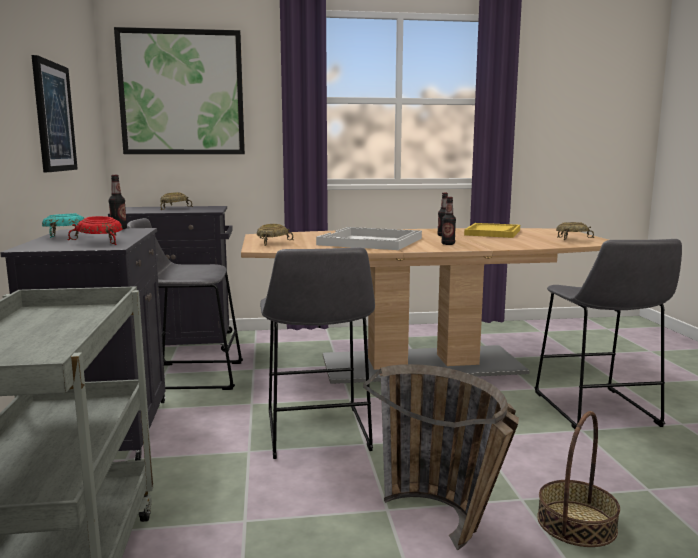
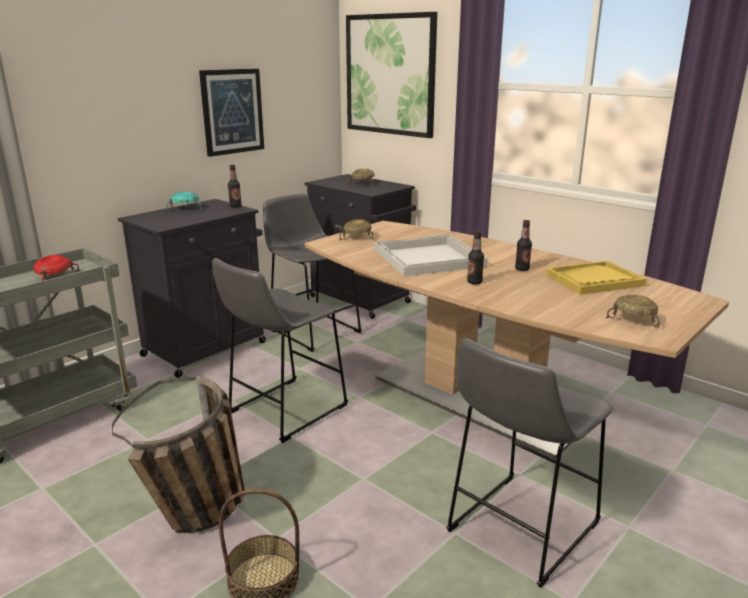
camera: 50 degrees right, 10 degrees up
red bowl [68,216,122,245] -> red bowl moved to [33,255,80,281]

